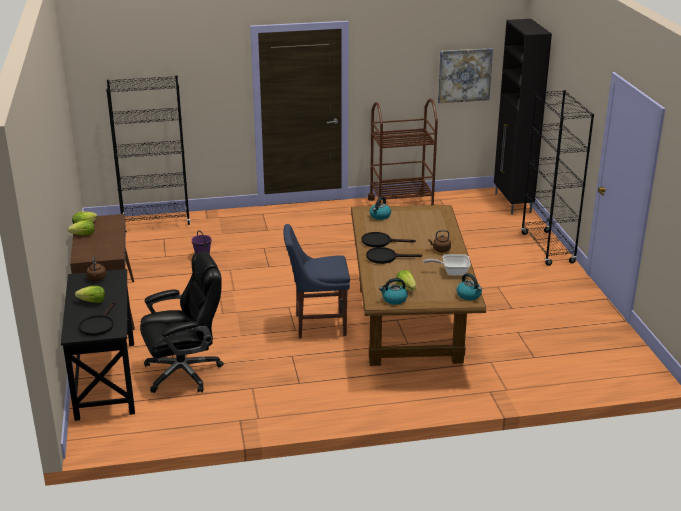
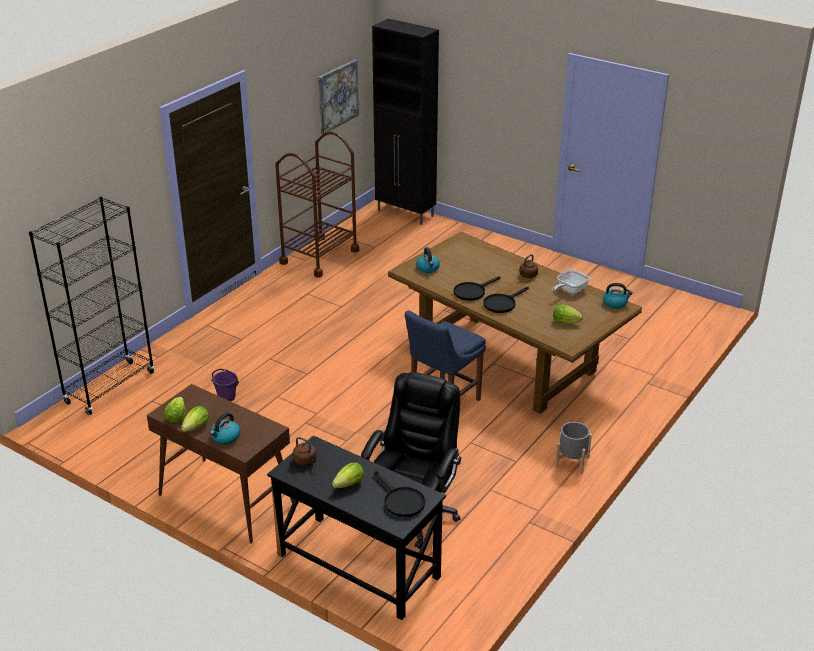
camera: 45 degrees left, 5 degrees up
kettle [379,278,408,305] -> kettle moved to [210,412,240,445]
black bookcase [521,90,594,266] -> none
none -> grey planter [555,422,592,474]

